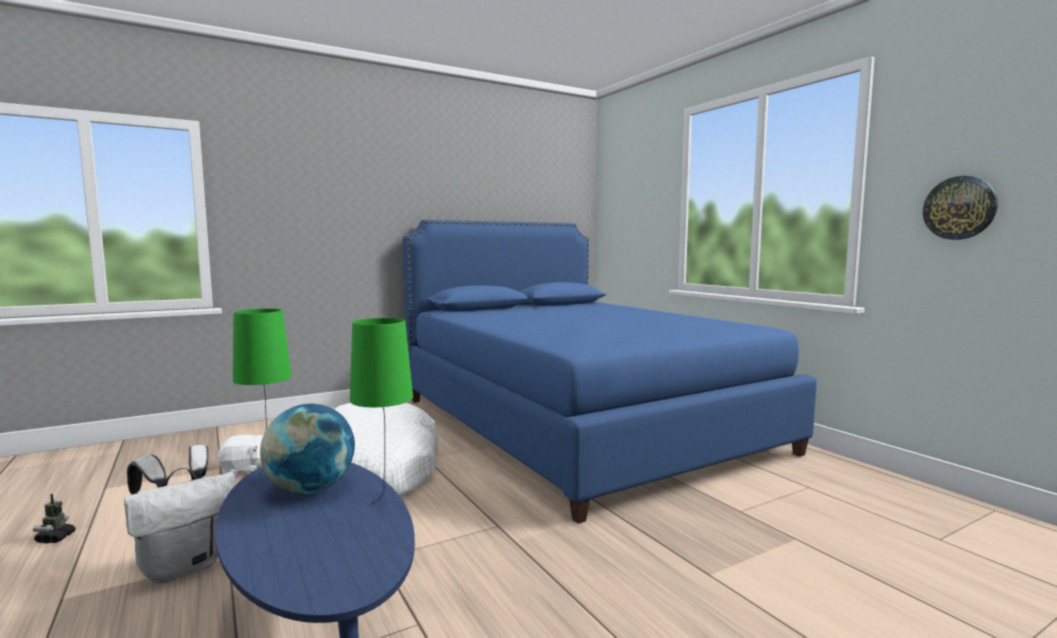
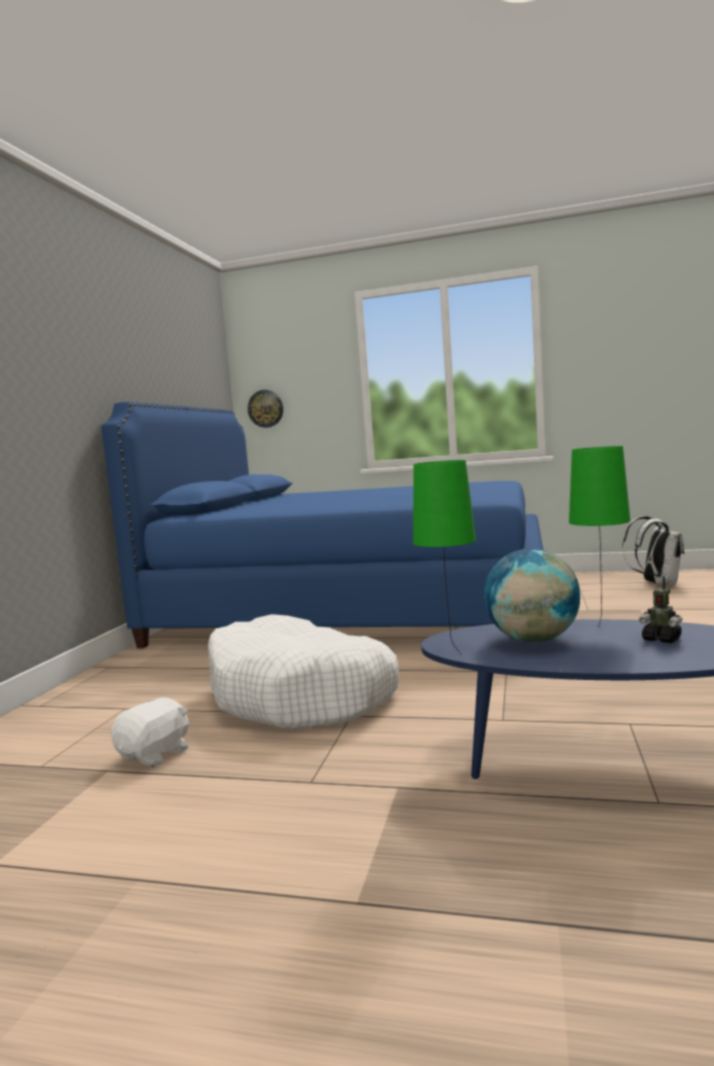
camera: 45 degrees left, 0 degrees up
toy robot [33,494,76,543] -> toy robot moved to [639,576,682,643]
white backpack [124,445,235,583] -> white backpack moved to [622,516,684,585]
wall clock [923,176,998,240] -> wall clock moved to [248,390,283,428]

